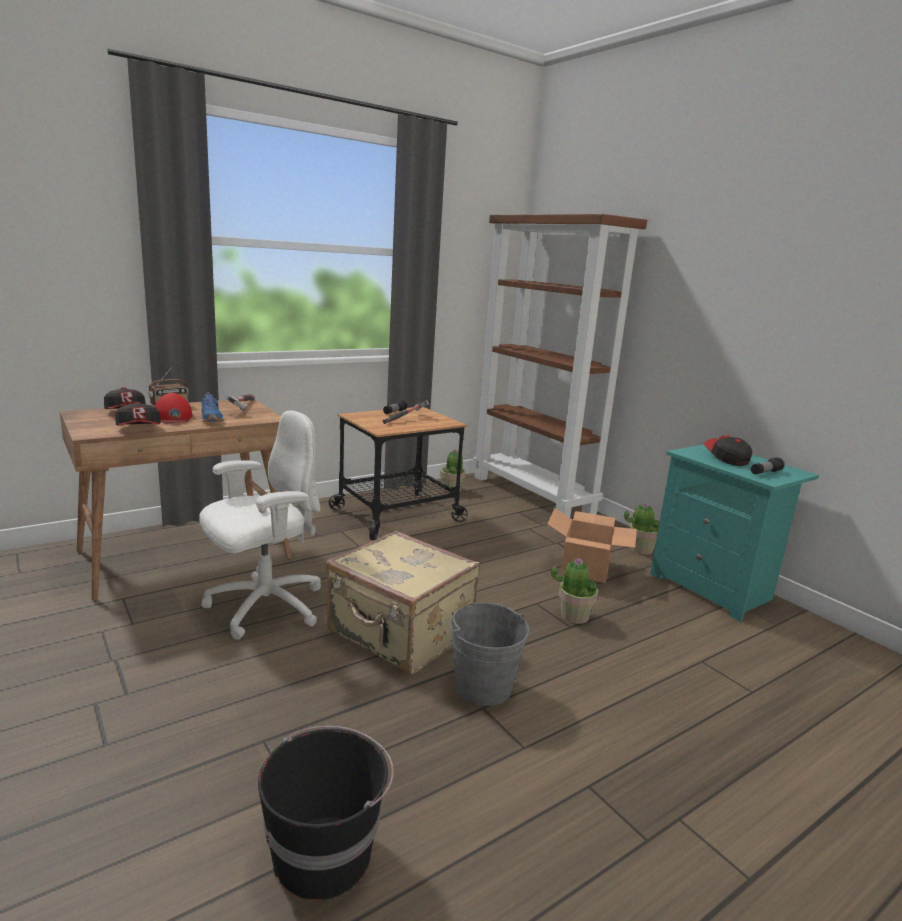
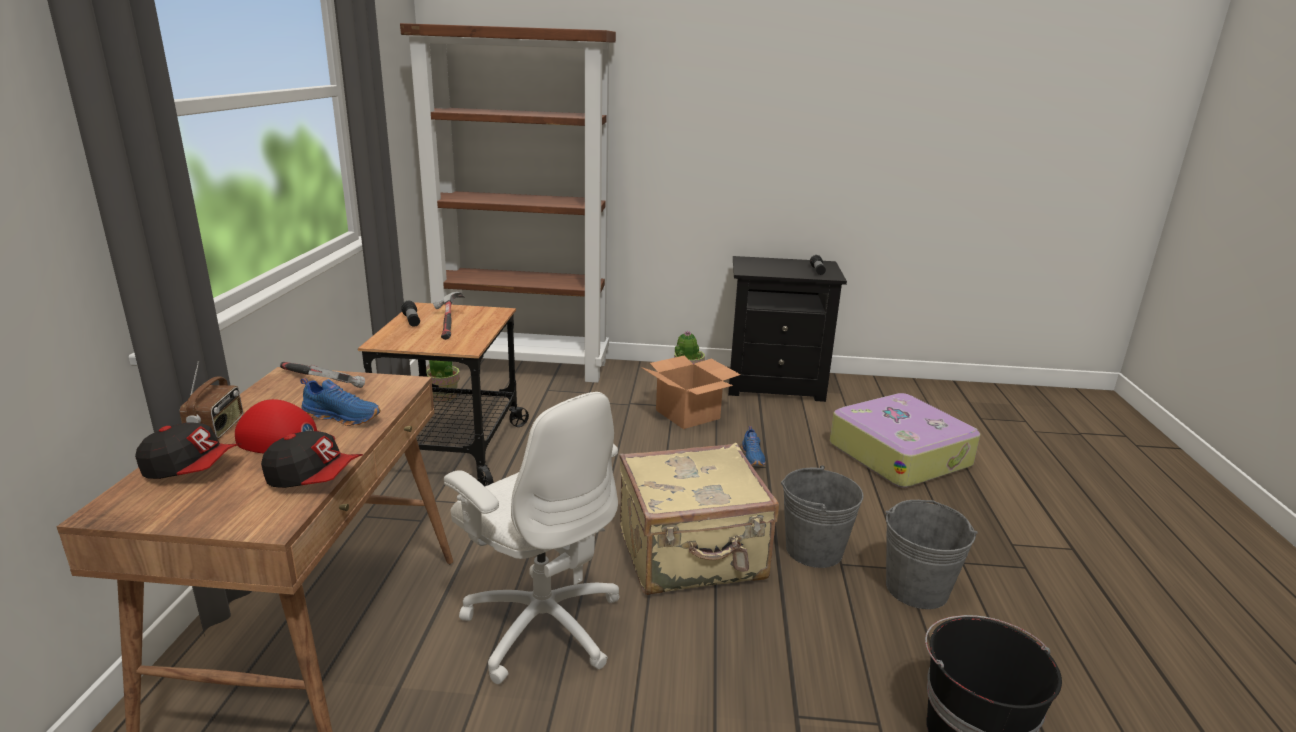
camera: 50 degrees left, 5 degrees up
white office chair [199,410,321,640] -> white office chair turned 135 degrees clockwise [444,392,619,684]
potted plant [551,558,598,624] -> blue shoe [741,426,765,466]
turquoise nightstand [650,444,819,622] -> black nightstand [728,256,847,402]
cap [704,435,752,466] -> none
none -> suitcase [830,393,980,488]
none -> grey bucket [885,500,978,609]

